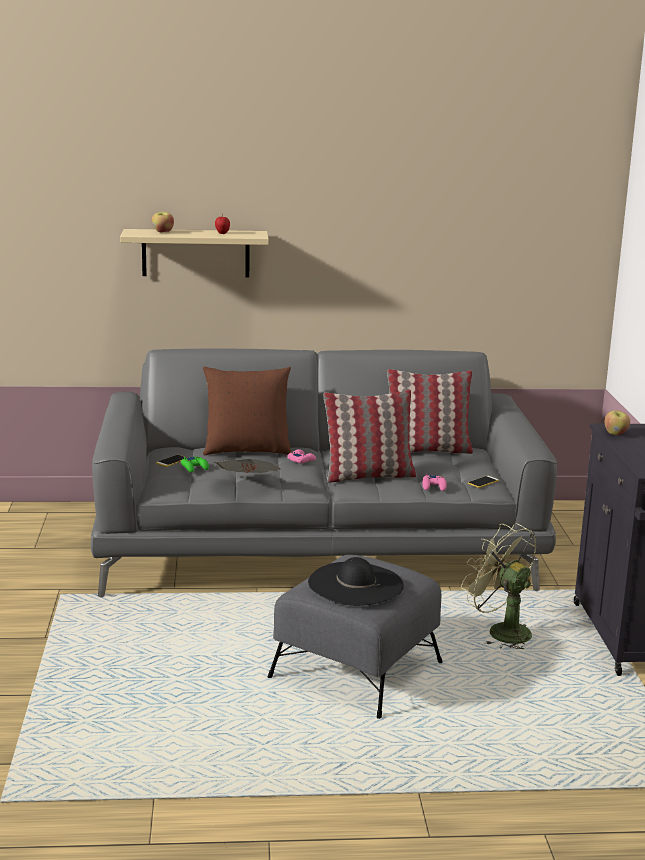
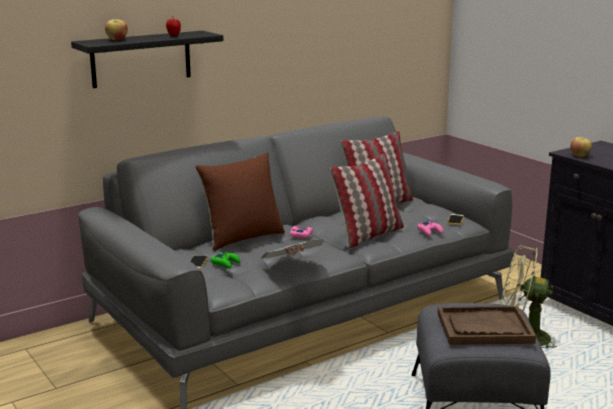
camera: 30 degrees left, 0 degrees up
beige shelf [120,229,269,278] -> black shelf [71,31,223,88]
black hat [308,557,404,606] -> brown tray [437,306,536,345]

